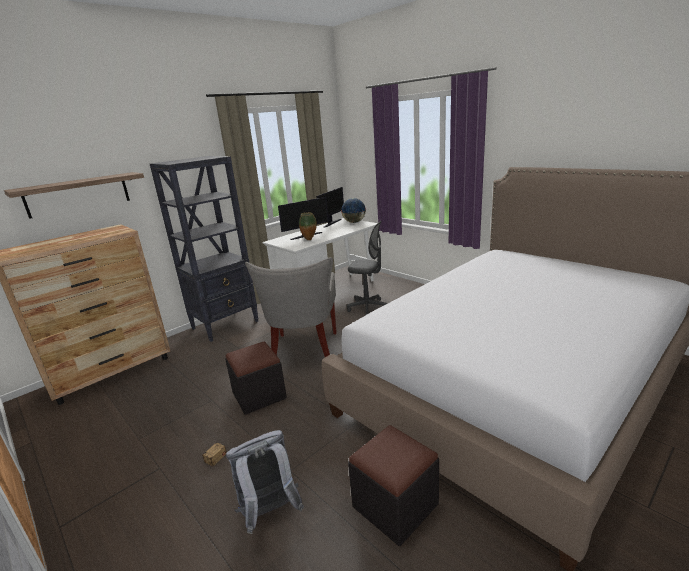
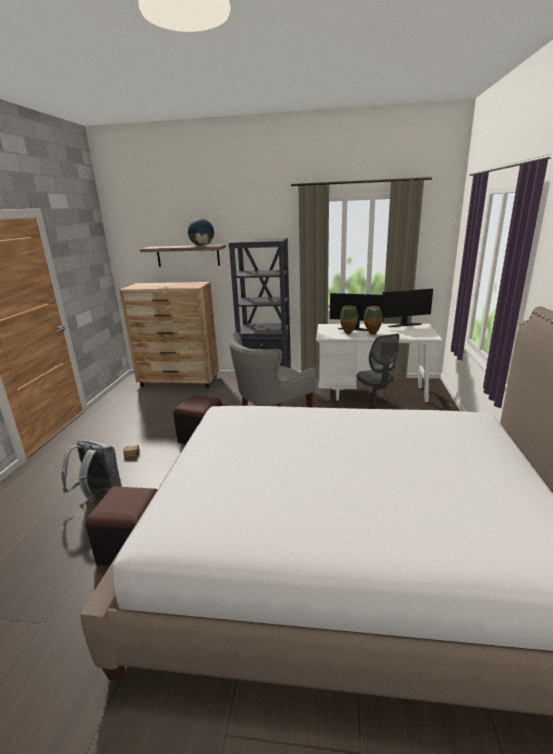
camera: 50 degrees right, 0 degrees up
globe [341,198,366,223] -> globe moved to [187,218,214,246]
none -> vase [364,306,383,335]

